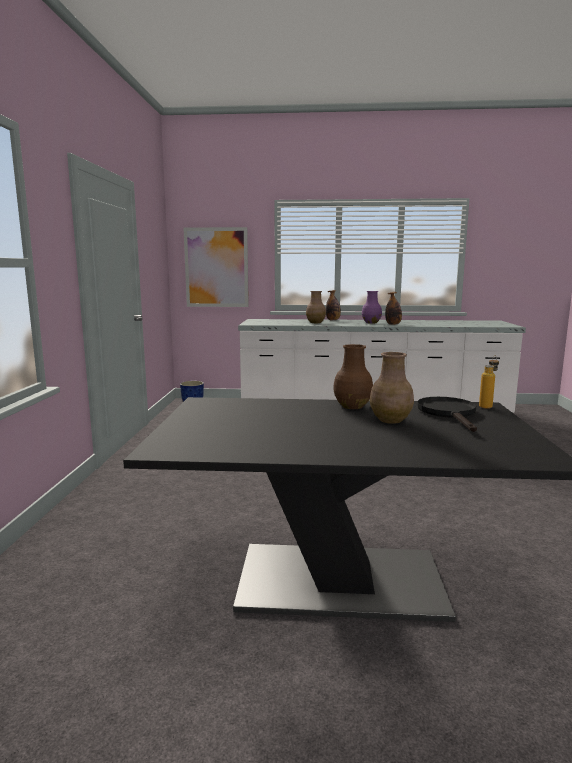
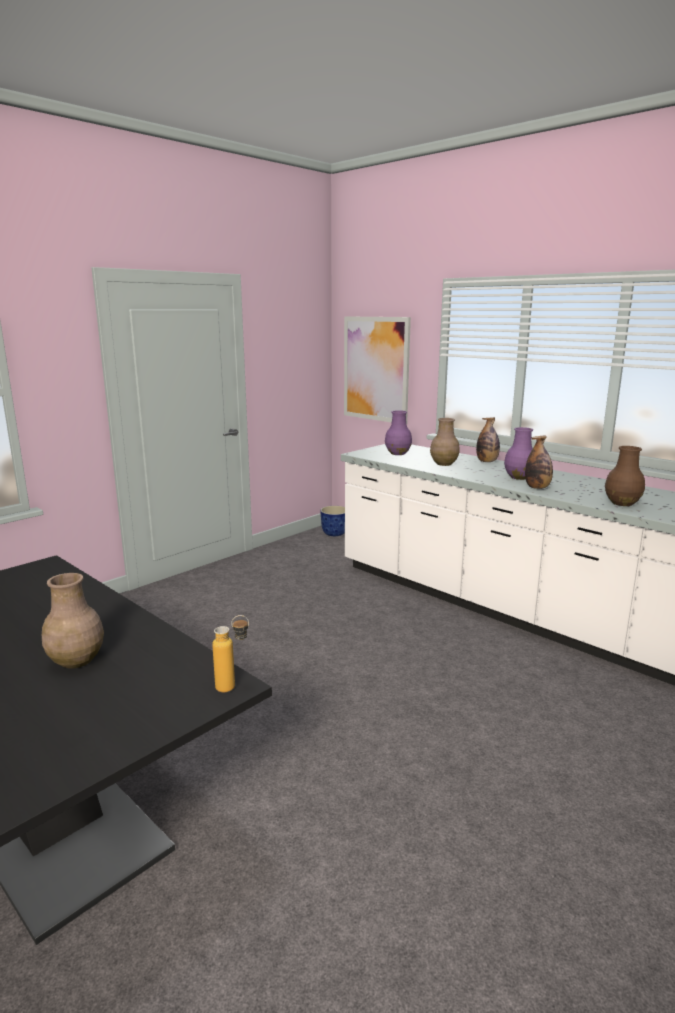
camera: 40 degrees right, 5 degrees up
brown vase [333,344,373,409] -> brown vase moved to [605,446,645,506]
black frying pan [417,397,477,432] -> none
none -> purple vase [385,410,412,455]

